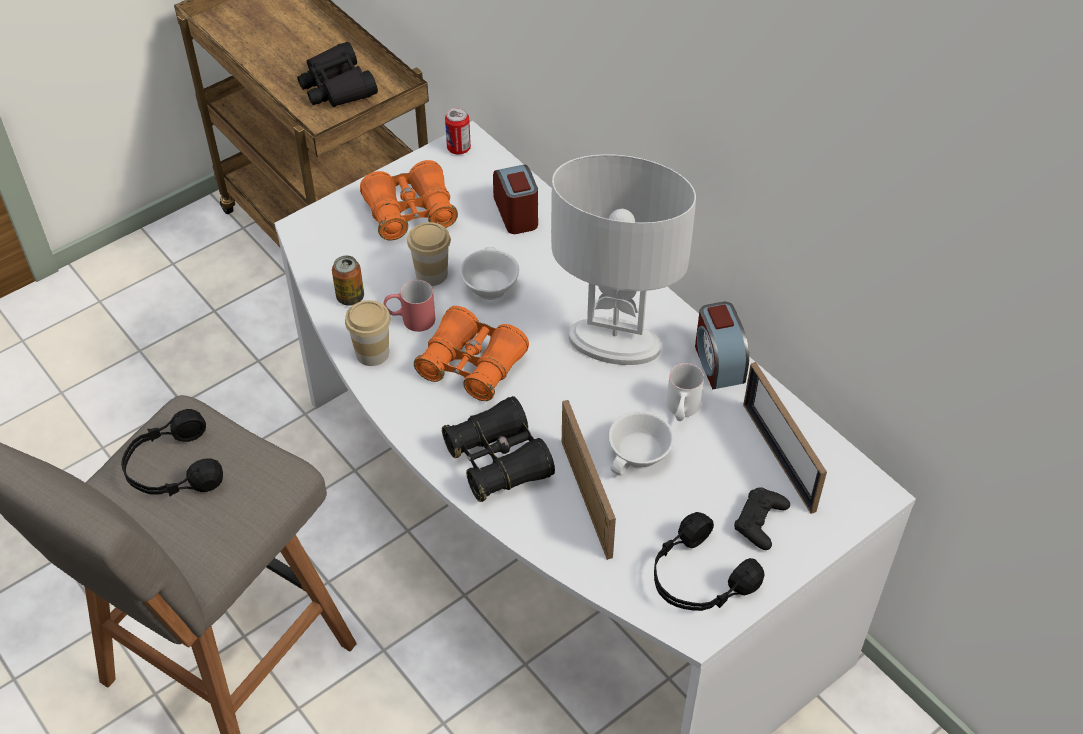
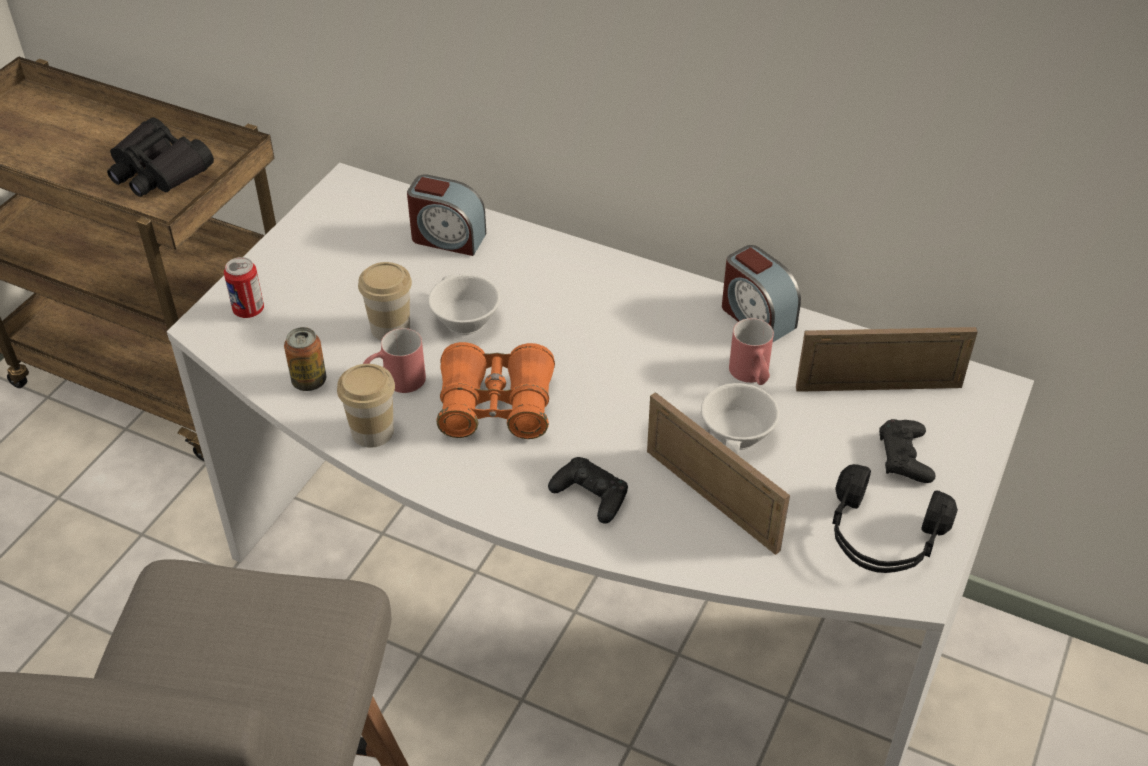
camera: 25 degrees left, 5 degrees down
black headphones [121,409,223,496] -> none
orange binoculars [360,160,458,241] -> none
black binoculars [442,396,555,502] -> black game controller [548,457,628,524]
can [445,108,471,154] -> can moved to [224,257,264,318]
alarm clock [493,164,538,234] -> alarm clock turned 150 degrees clockwise [407,174,486,256]
white table lamp [551,154,696,365] -> none
white mug [666,363,704,421] -> red mug [729,318,774,385]
picture frame [743,362,827,514] -> picture frame turned 135 degrees clockwise [796,327,978,392]

